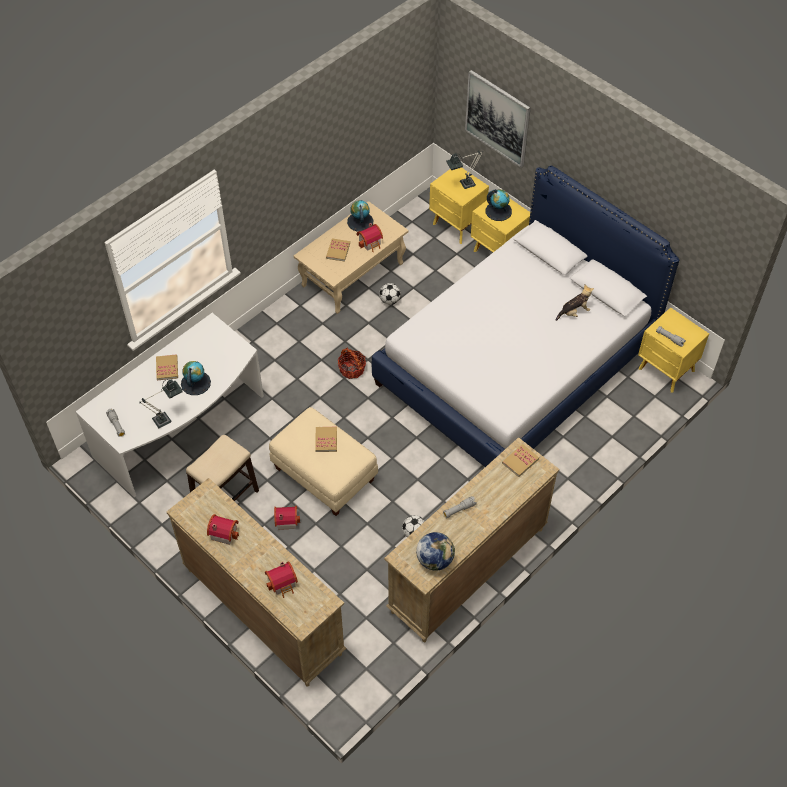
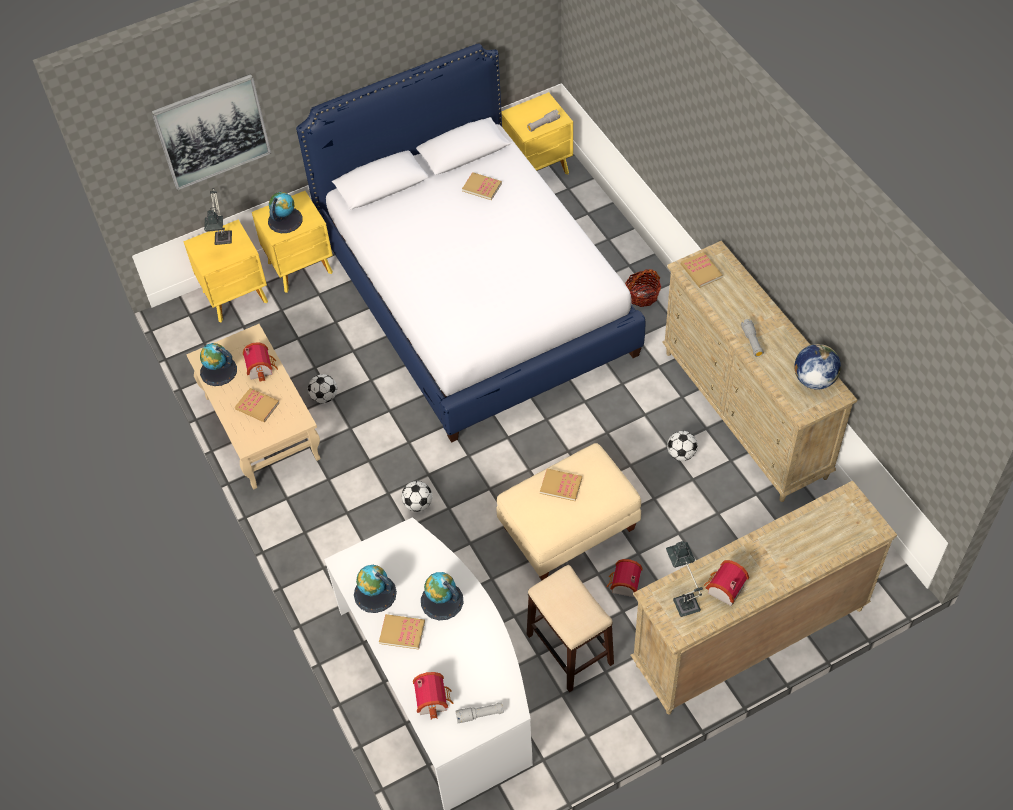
camera: 70 degrees left, 0 degrees up
table lamp [139,379,183,428] -> table lamp moved to [666,541,703,617]
toy house [265,561,298,598] -> toy house moved to [413,672,454,720]
basket [338,348,366,379] -> basket moved to [625,269,661,307]
plush toy [556,285,594,321] -> book [462,172,502,200]
none -> globe [354,565,397,613]
none -> football [402,481,432,512]

